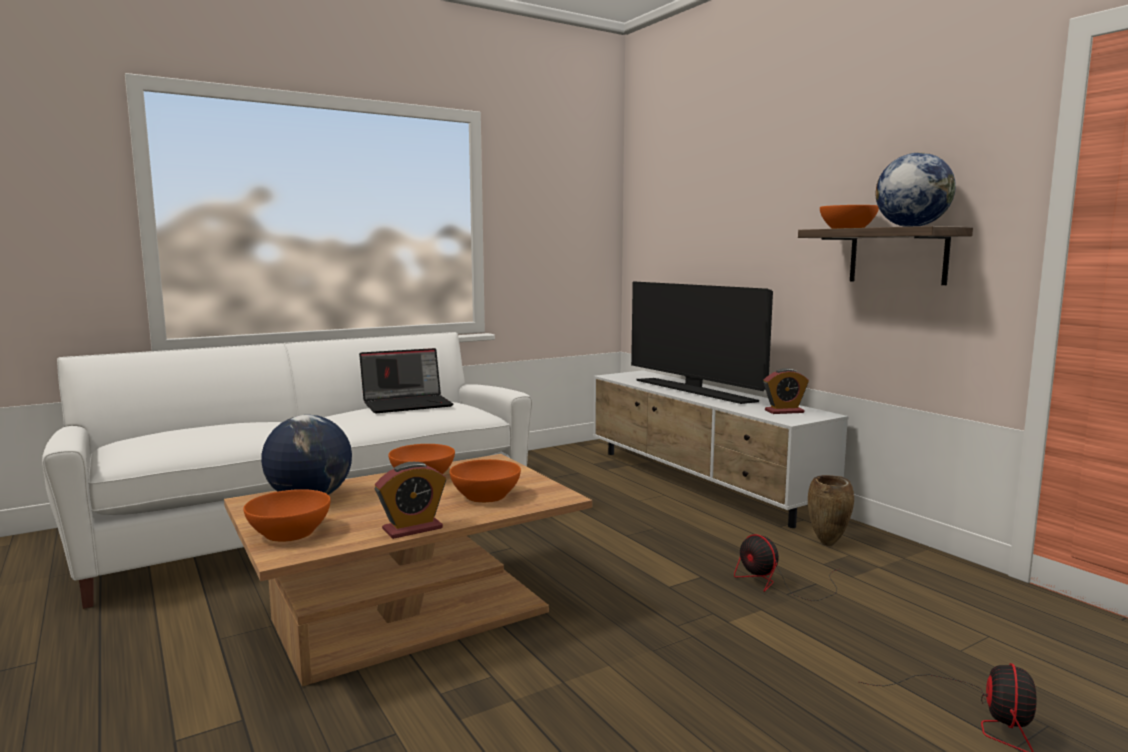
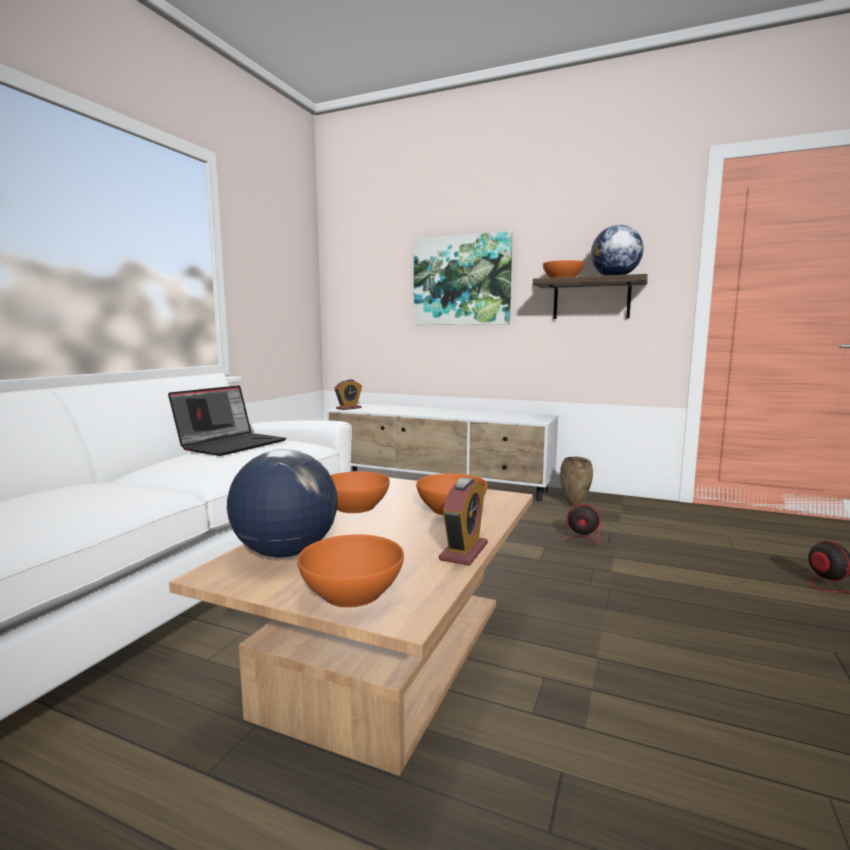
camera: 35 degrees left, 0 degrees up
television [631,281,773,404] -> none
alarm clock [763,368,809,414] -> alarm clock moved to [334,379,362,410]
none -> picture [414,231,512,325]

